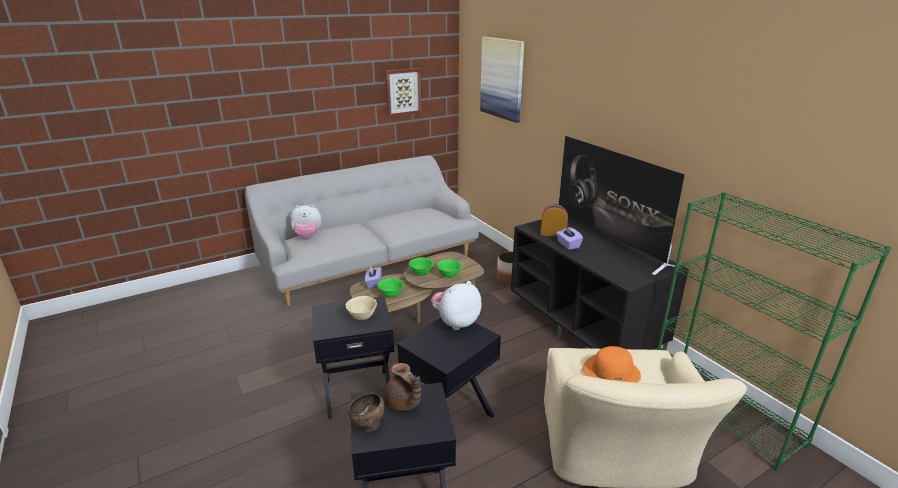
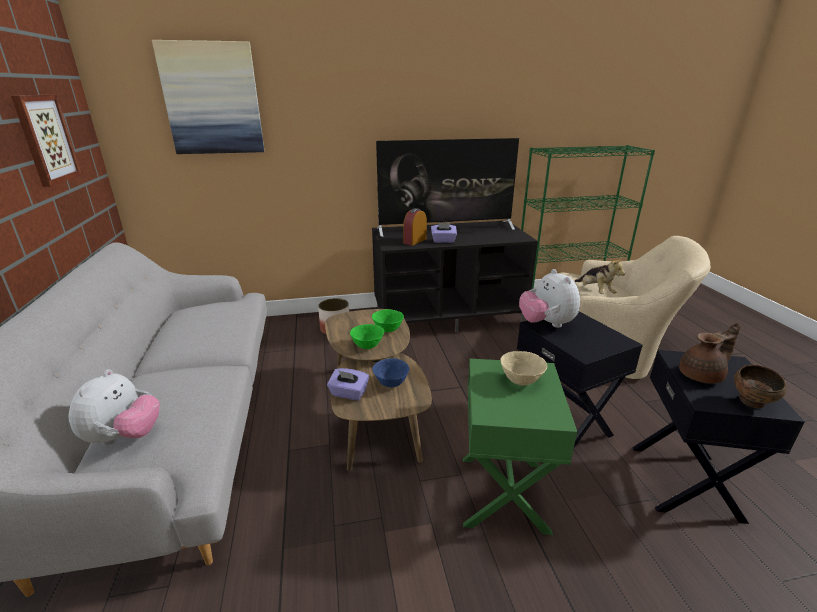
camera: 70 degrees left, 0 degrees up
black side table [312,296,394,419] -> green side table [463,359,577,535]
green bowl [377,278,404,298] -> blue bowl [372,358,409,387]
orange hat [583,346,641,383] -> plush toy [575,258,625,294]

